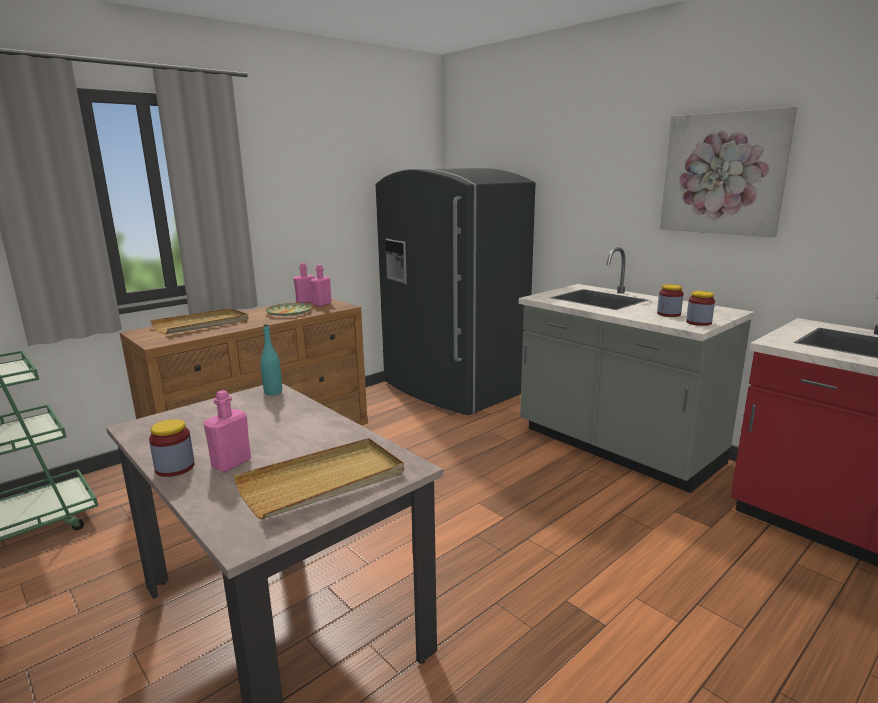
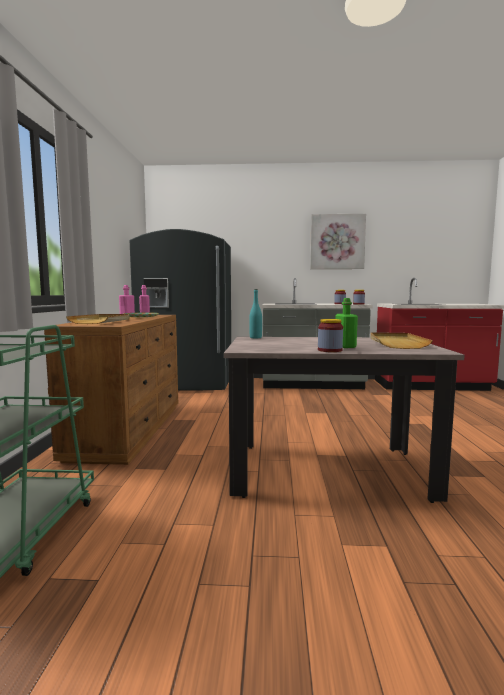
camera: 45 degrees left, 10 degrees down
pink bottle [204,390,251,472] -> green bottle [335,298,358,348]

